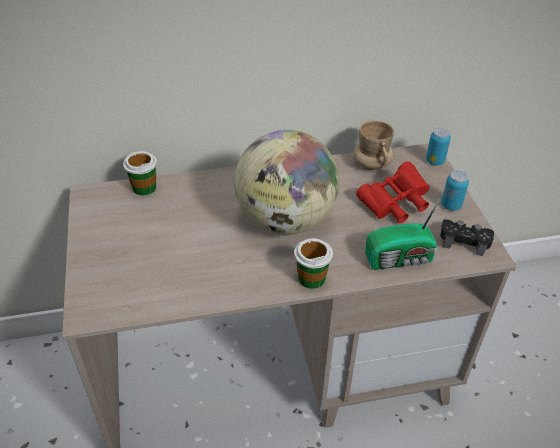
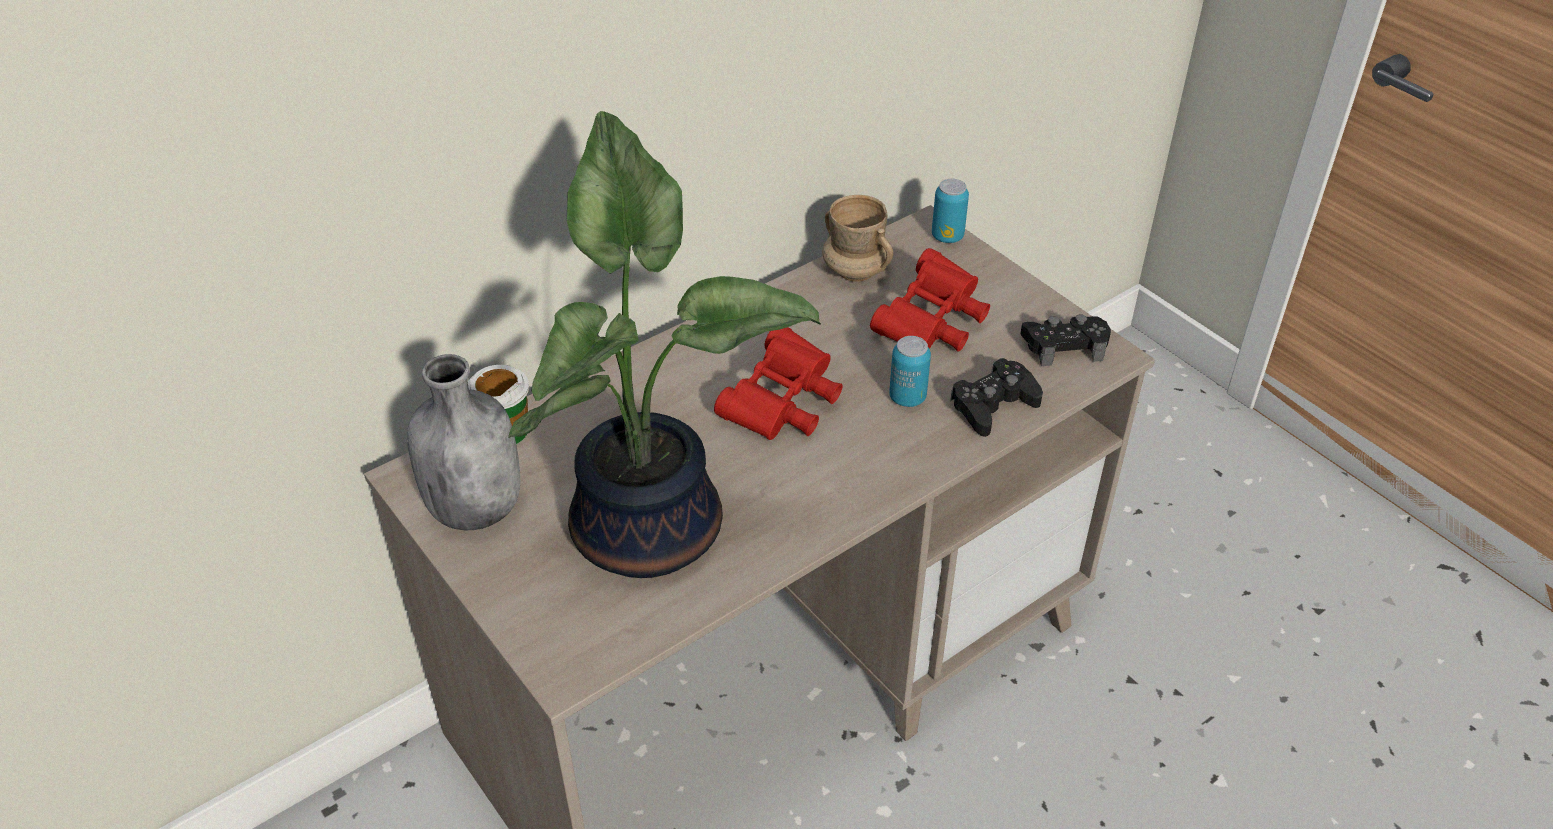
camera: 25 degrees left, 0 degrees up
globe [234,130,339,235] -> red binoculars [714,327,843,440]
cup [294,238,333,289] -> none
radio [365,197,441,270] -> black game controller [950,358,1043,437]
can [441,171,469,211] -> can moved to [889,336,931,407]
none -> grey bottle [407,354,520,531]
none -> potted plant [508,111,821,578]

